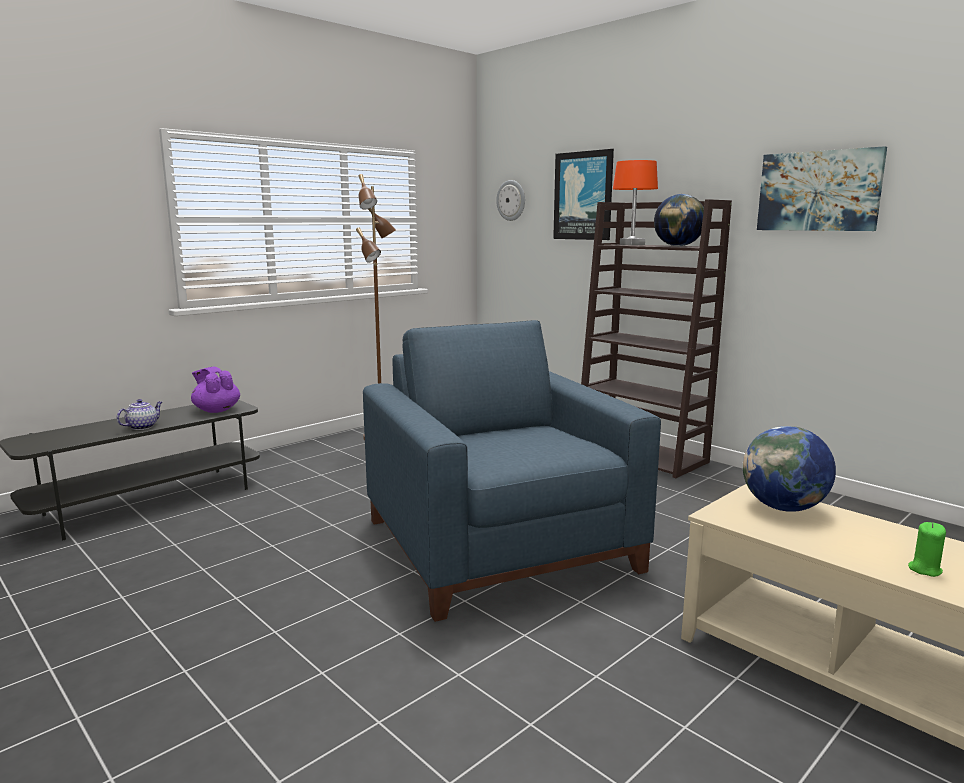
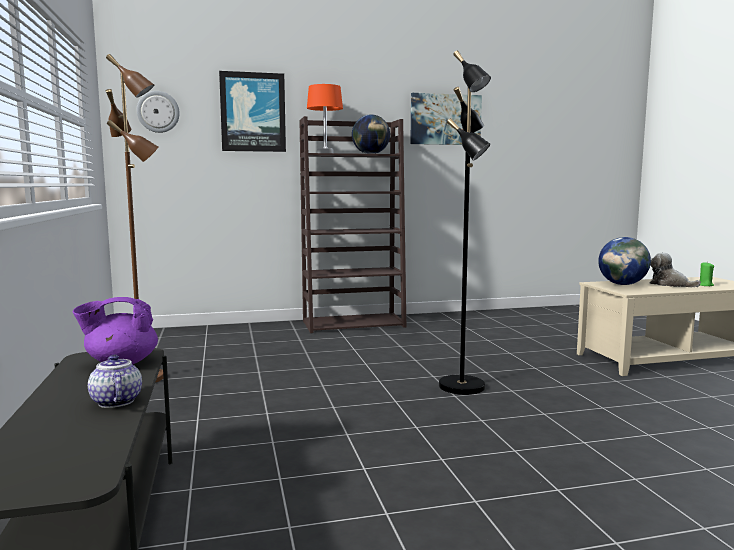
camera: 60 degrees left, 5 degrees down
blue armchair [363,320,661,622] -> black floor lamp [439,50,491,395]
none -> plush toy [649,252,701,287]

